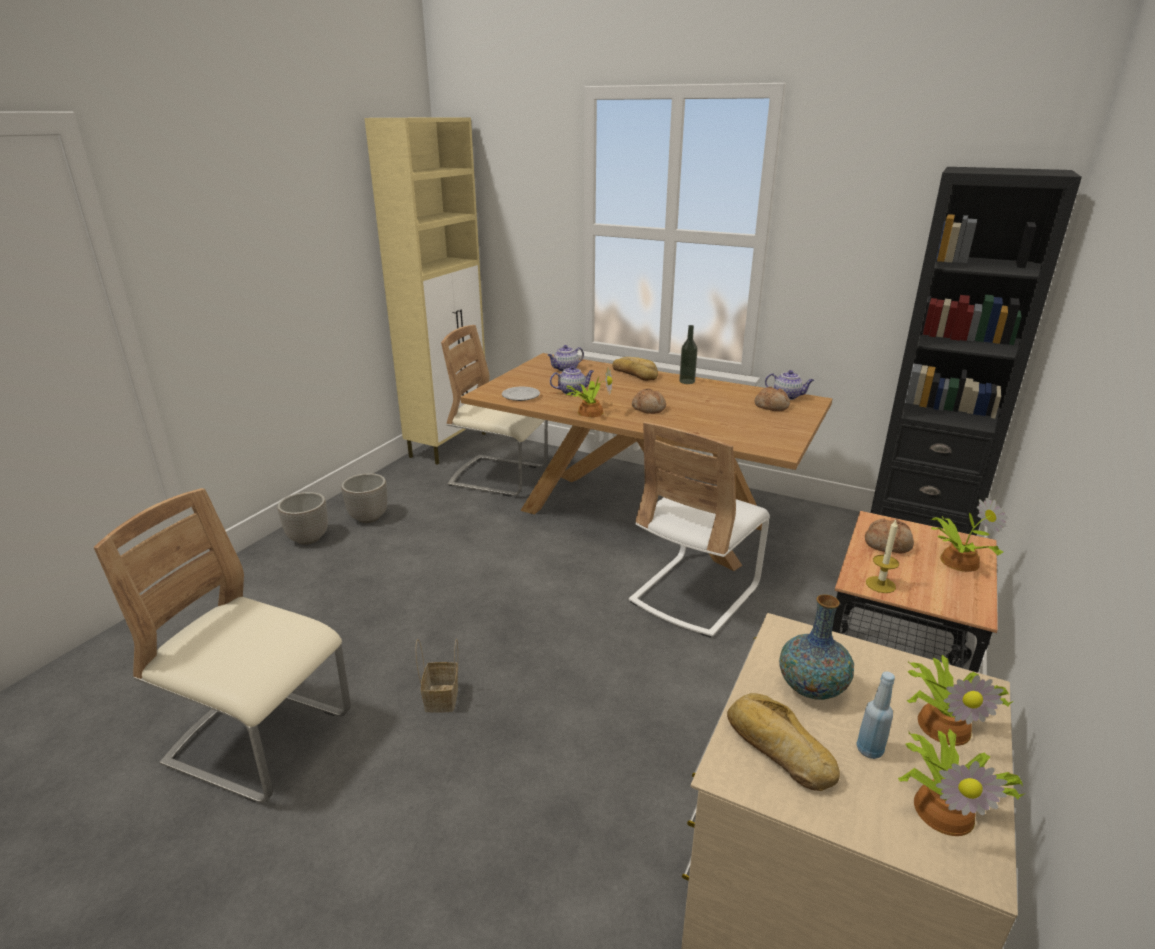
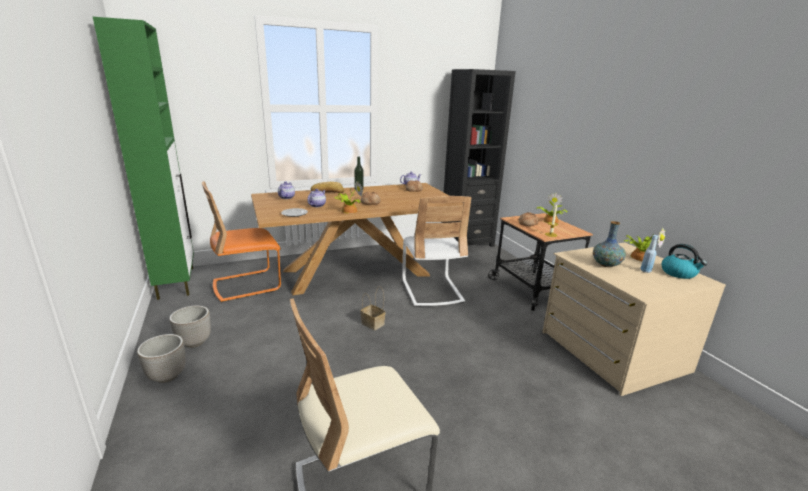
camera: 50 degrees left, 5 degrees down
beige cabinet [364,117,486,465] -> green cabinet [93,17,194,300]
basket [416,639,458,713] -> basket moved to [360,286,385,330]
beige chair [441,325,548,497] -> orange chair [202,181,281,302]
bread [727,693,840,791] -> none
potted plant [898,729,1026,836] -> kettle [662,244,707,279]

